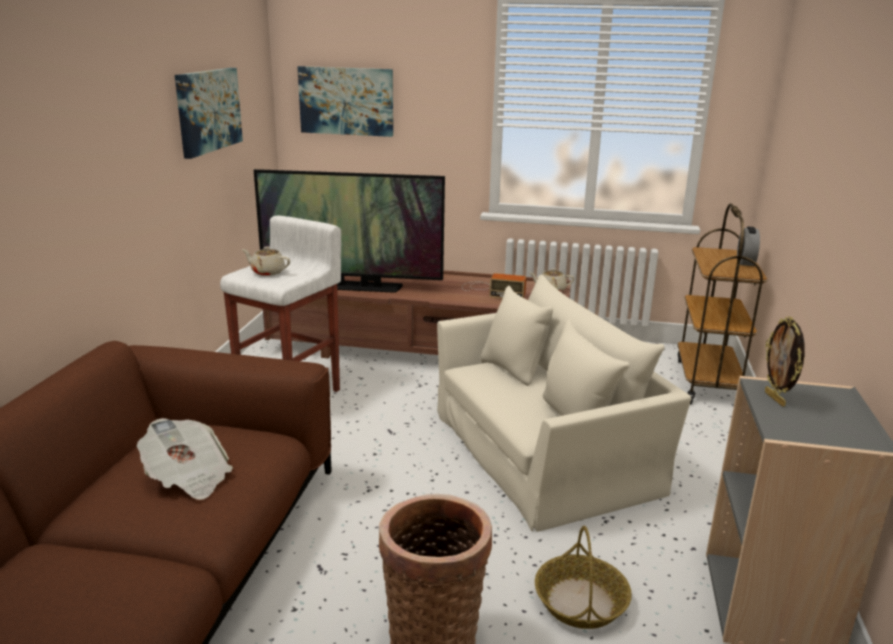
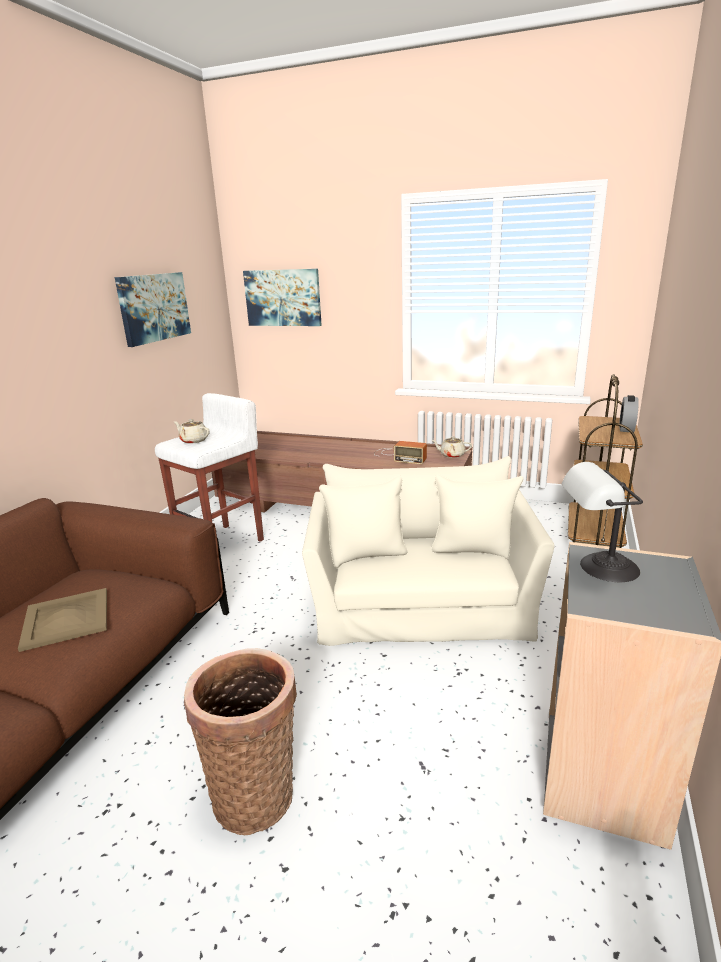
camera: 10 degrees right, 0 degrees up
newspaper [137,418,233,500] -> beige tray [18,588,107,652]
television [254,169,445,293] -> none
beige armchair [437,275,692,532] -> beige armchair turned 75 degrees counterclockwise [302,456,555,646]
basket [535,526,632,629] -> none
picture frame [765,316,805,407] -> table lamp [562,462,643,582]

